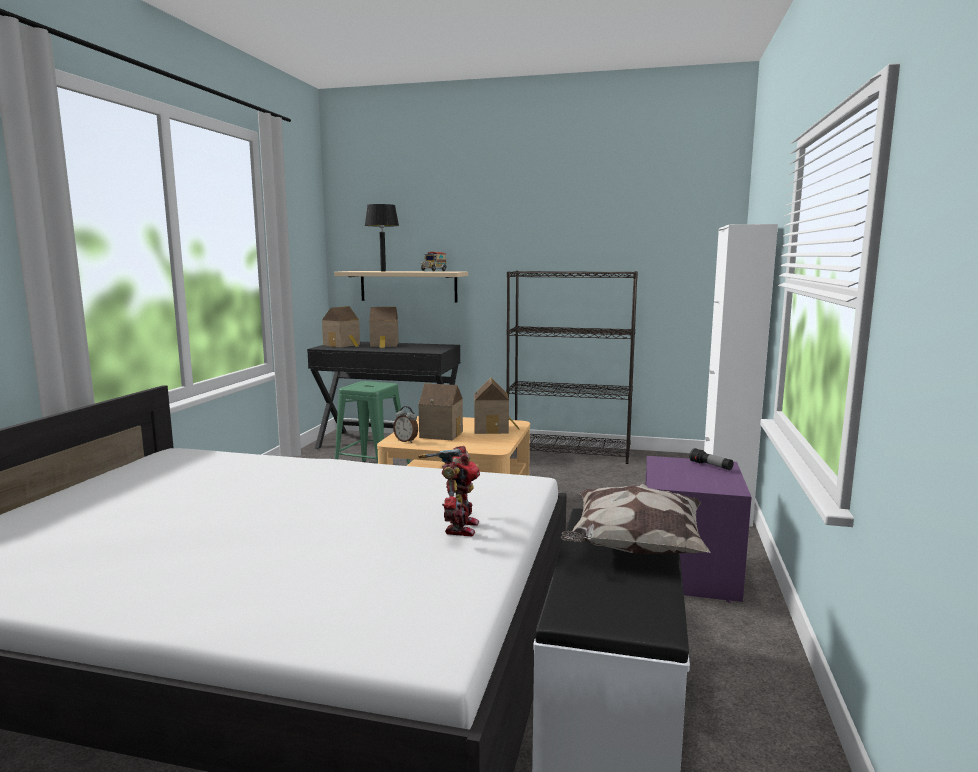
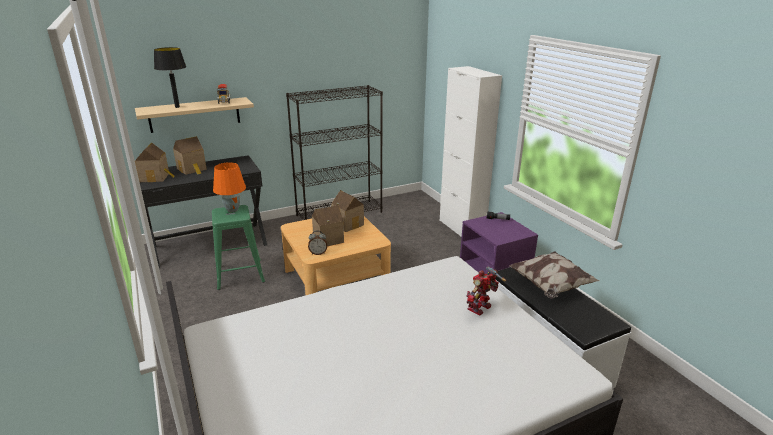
camera: 40 degrees left, 15 degrees up
toy robot [418,446,480,537] -> toy robot turned 105 degrees counterclockwise [466,266,506,316]
none -> orange table lamp [213,162,246,212]

